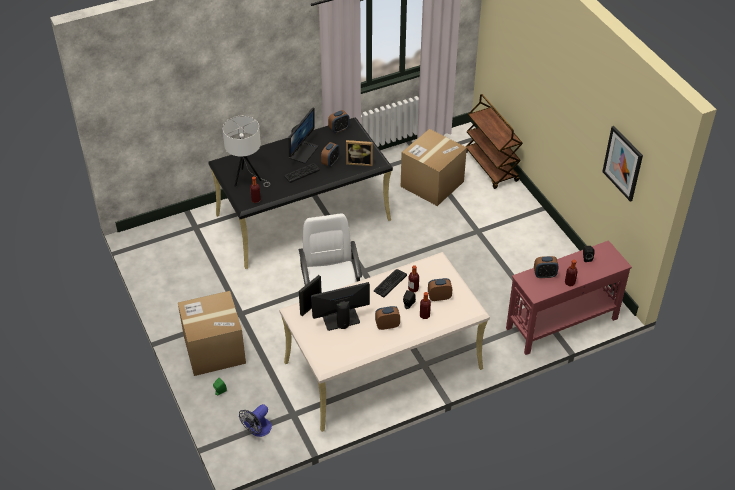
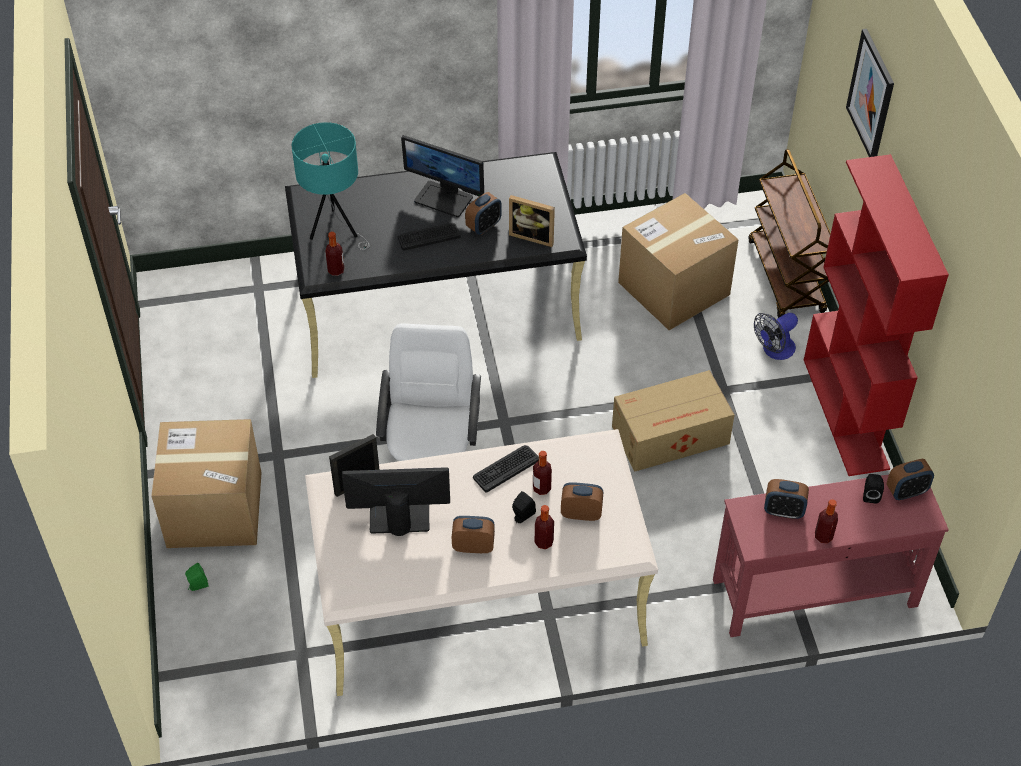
camera: 15 degrees right, 5 degrees up
white table lamp [222,116,270,187] -> turquoise table lamp [292,122,370,250]
fan [239,404,272,437] -> fan moved to [754,313,798,360]
monitor [288,107,318,164] -> monitor turned 75 degrees clockwise [401,135,484,217]
alarm clock [328,110,350,133] -> alarm clock moved to [887,459,934,500]
picture [602,126,643,202] -> picture moved to [846,29,894,157]
none -> cardboard box [612,370,735,472]
none -> red bookcase [804,154,949,476]

